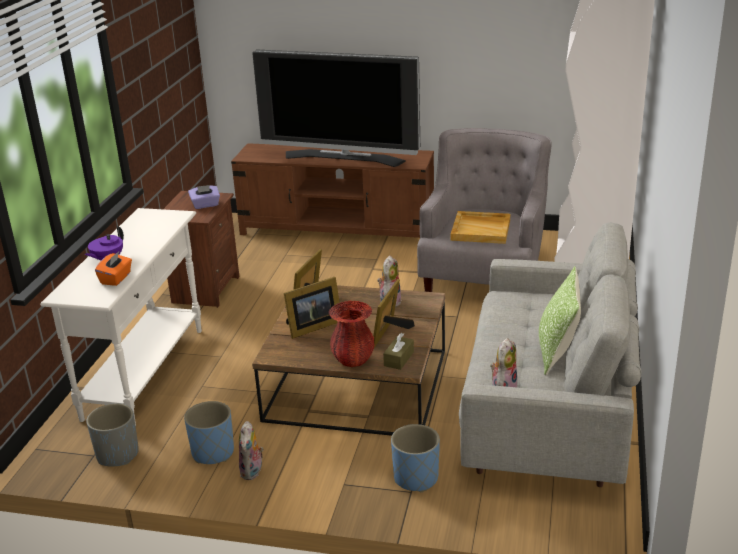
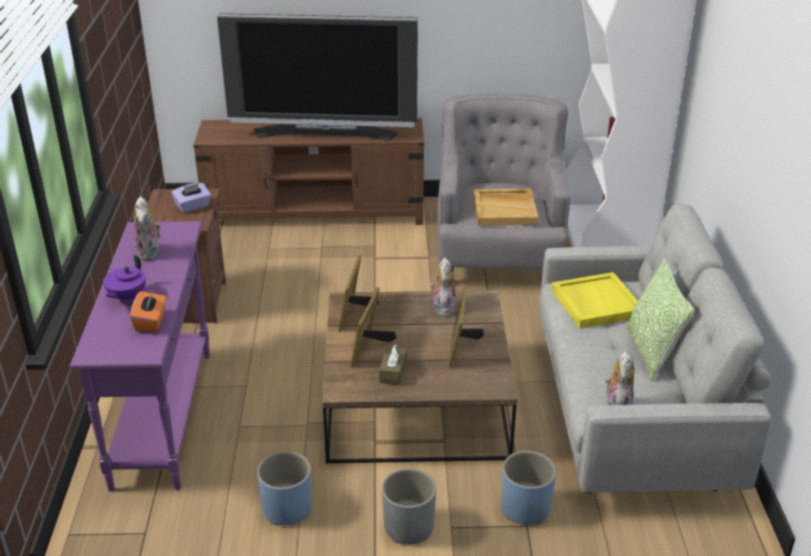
camera: 15 degrees left, 5 degrees up
white console table [40,208,202,426] -> purple console table [70,221,210,492]
grey planter [86,403,139,467] -> grey planter moved to [382,468,436,544]
plush toy [239,421,264,480] -> plush toy moved to [134,196,161,260]
picture frame [284,277,340,339] -> picture frame turned 150 degrees clockwise [350,287,396,368]
red vase [329,301,375,367] -> none
brown tissue box [383,333,414,370] -> brown tissue box moved to [379,344,407,385]
none -> yellow tray [551,272,638,328]

